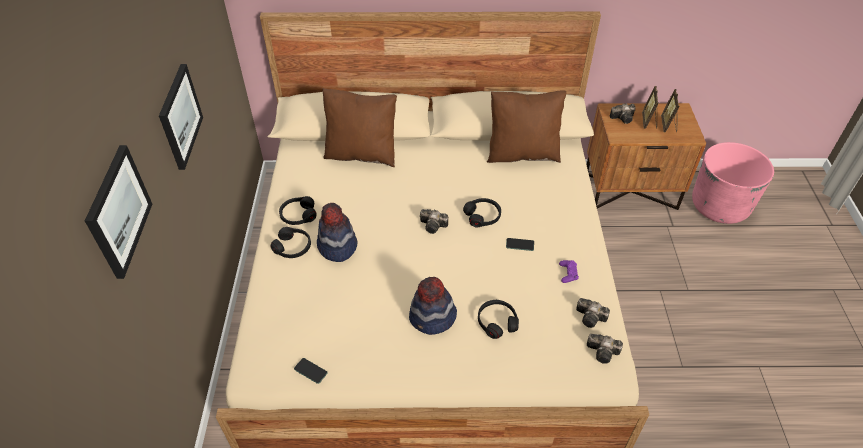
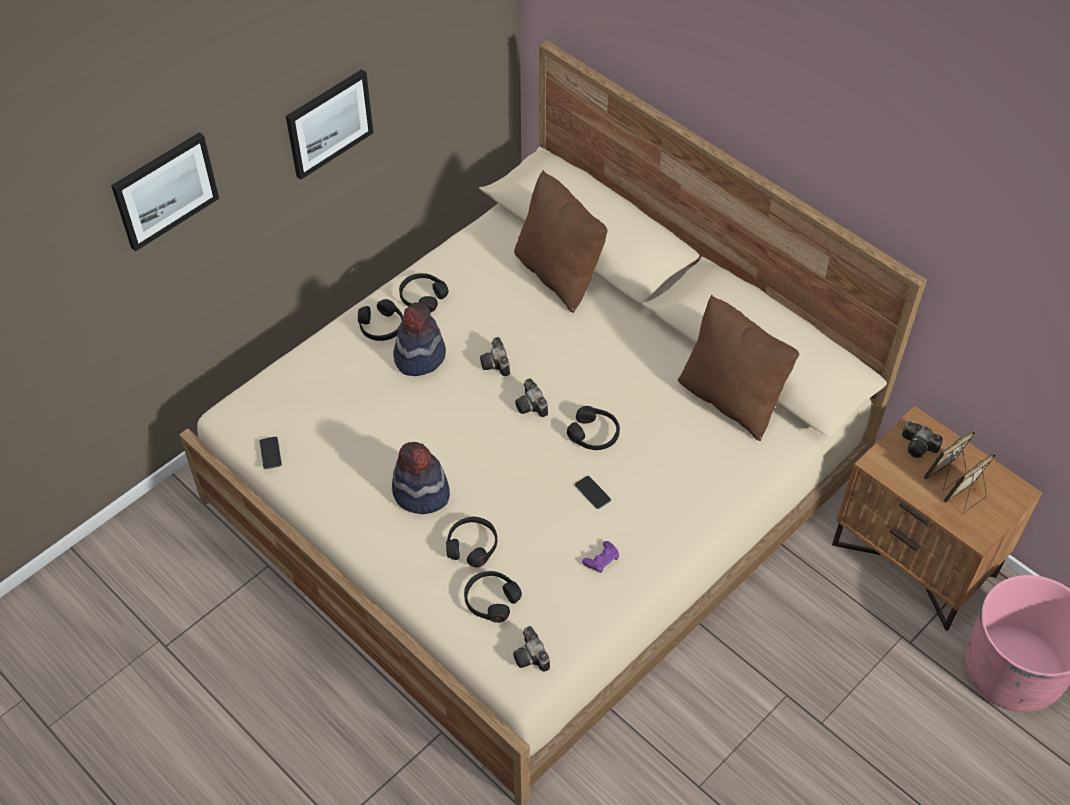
camera: 45 degrees right, 5 degrees up
camera [576,298,610,328] -> camera moved to [480,337,510,376]
none -> black headphones [464,571,522,623]

